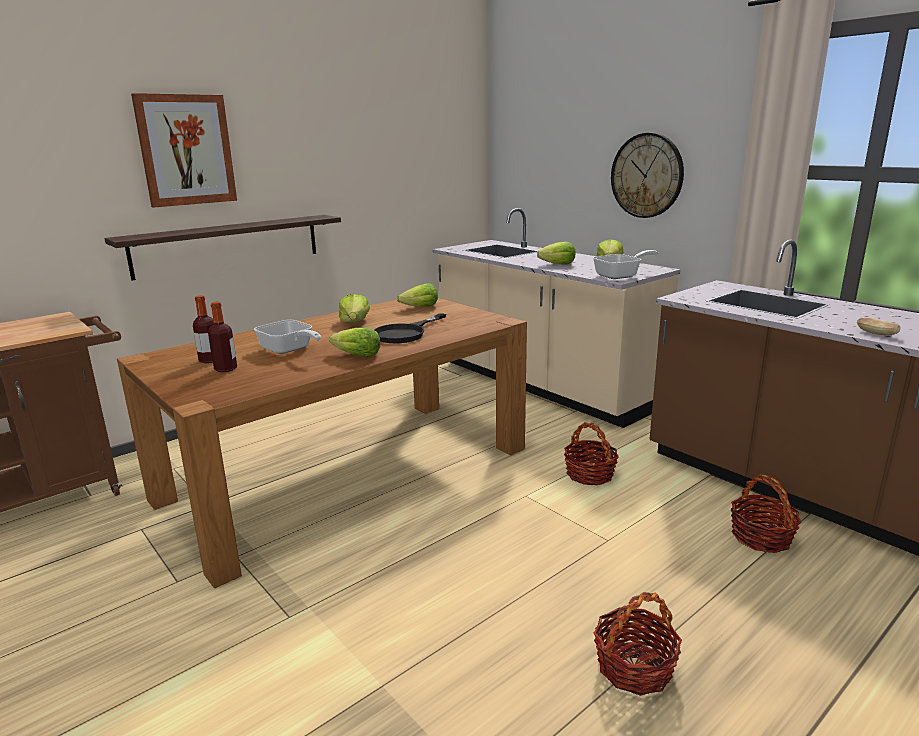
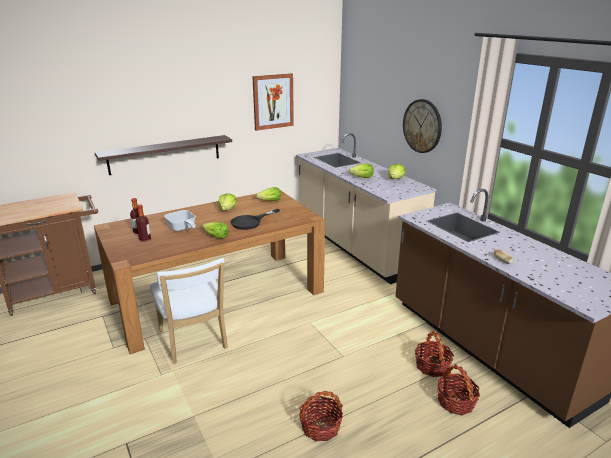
camera: 10 degrees right, 5 degrees up
picture [131,93,237,208] -> picture moved to [252,73,294,131]
basket [564,422,619,486] -> basket moved to [437,364,480,415]
frying pan [593,250,659,279] -> none
none -> white chair [150,258,228,364]

